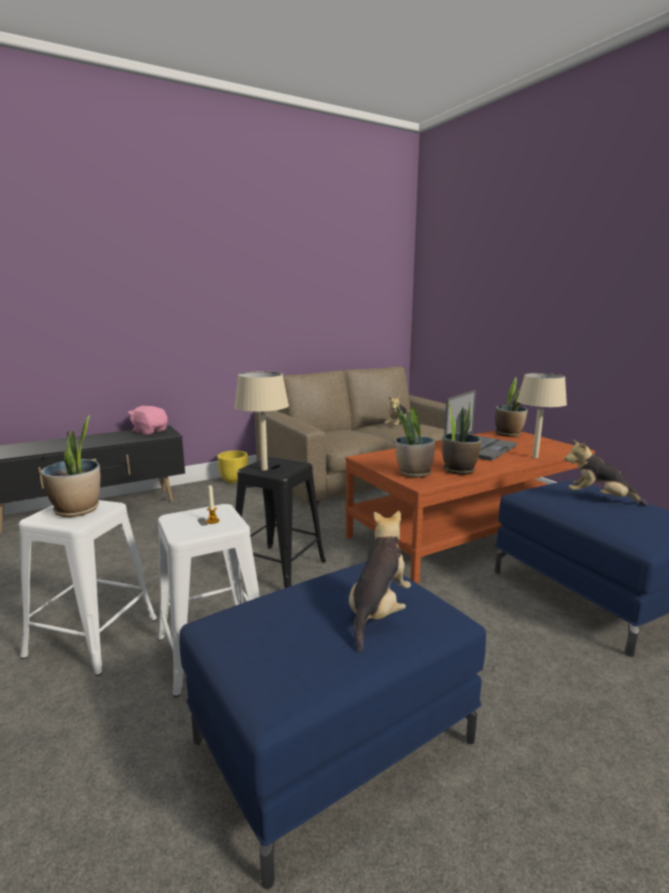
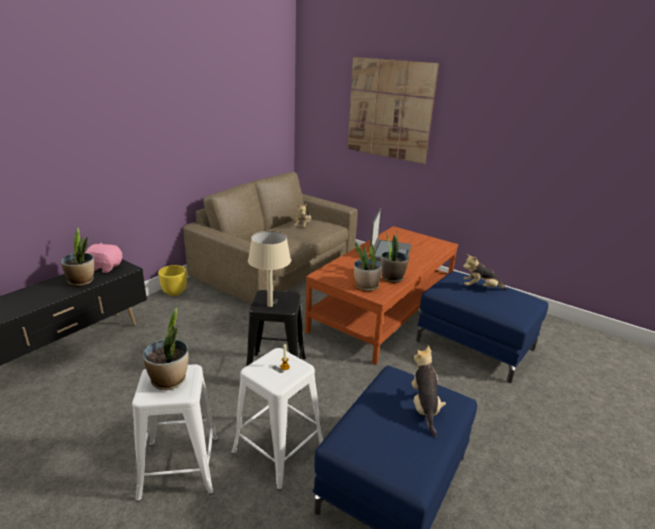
camera: 25 degrees left, 10 degrees up
potted plant [495,377,528,437] -> potted plant moved to [61,227,94,286]
beige table lamp [517,373,567,458] -> none
none -> picture [347,57,439,164]

